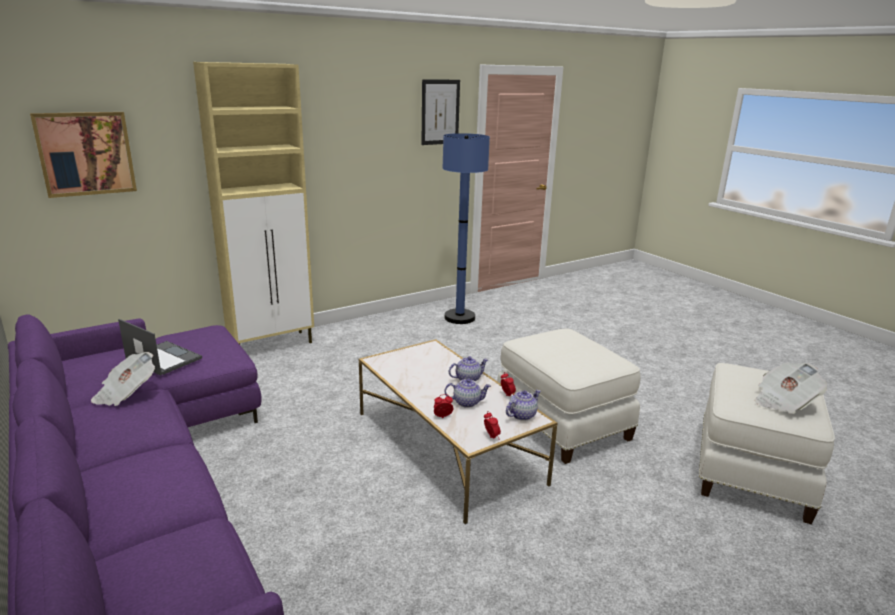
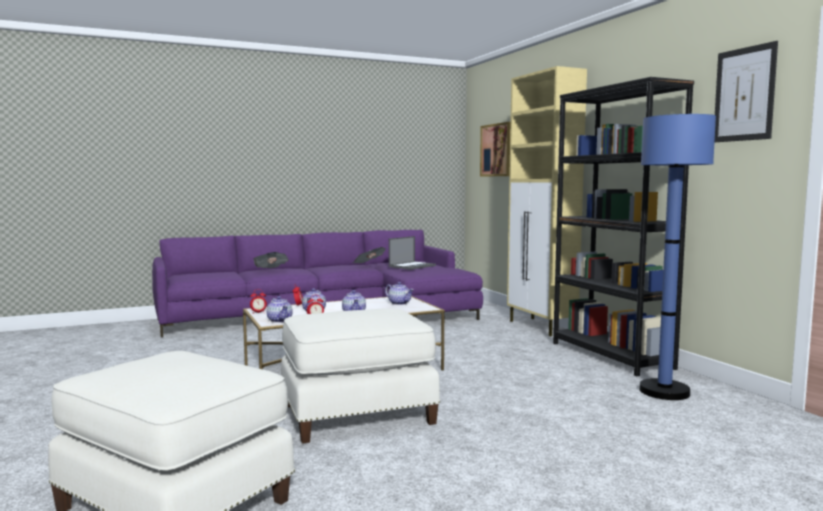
camera: 100 degrees right, 15 degrees down
newspaper [755,362,827,414] -> newspaper moved to [253,252,289,268]
none -> teapot [385,282,414,305]
none -> black bookcase [553,77,694,376]

